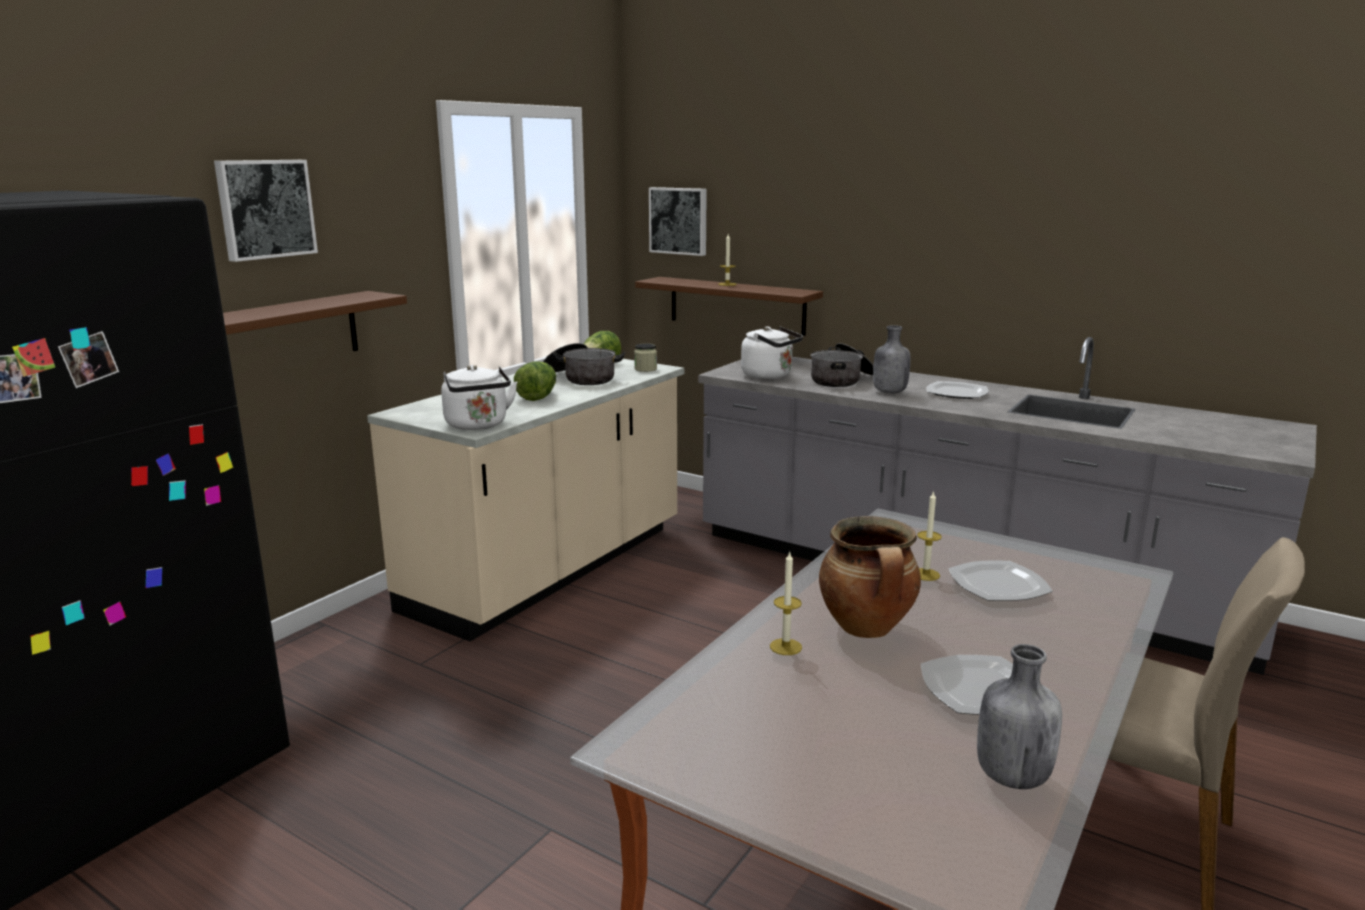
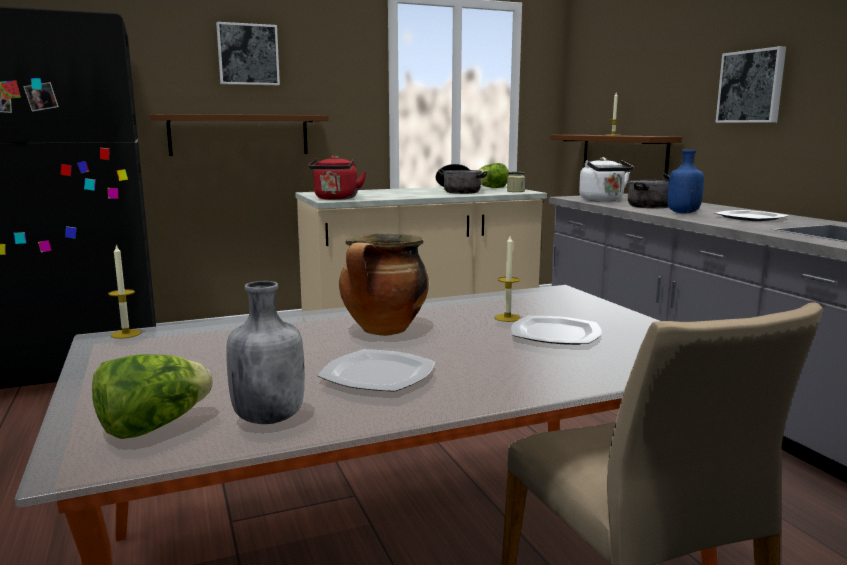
camera: 35 degrees right, 5 degrees down
white kettle [441,365,518,430] -> red kettle [308,155,367,200]
lettuce [514,362,556,401] -> lettuce moved to [92,354,213,439]
picture [649,187,707,256] -> picture moved to [715,46,786,123]
candle [770,551,802,655] -> candle moved to [108,244,141,339]
grey bottle [873,325,910,394] -> blue bottle [667,150,704,214]

